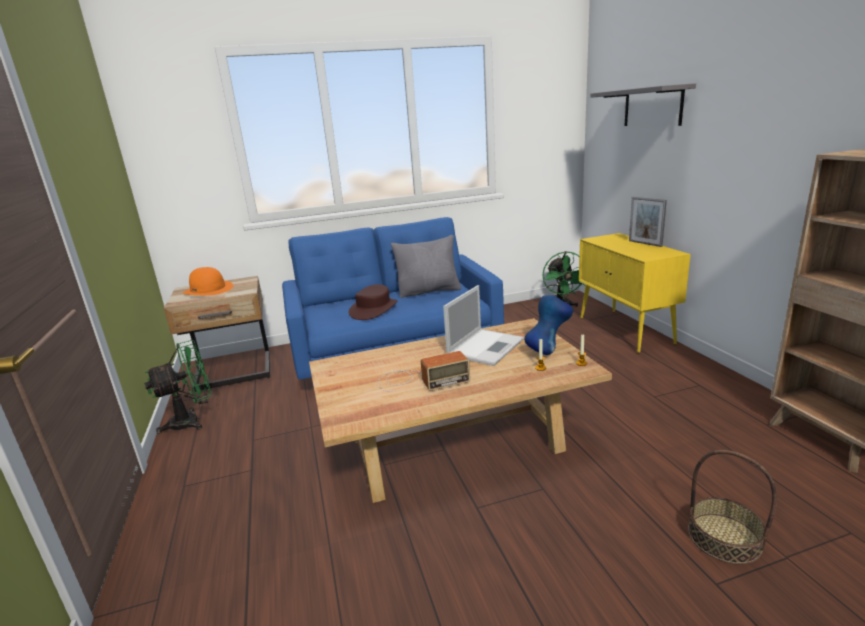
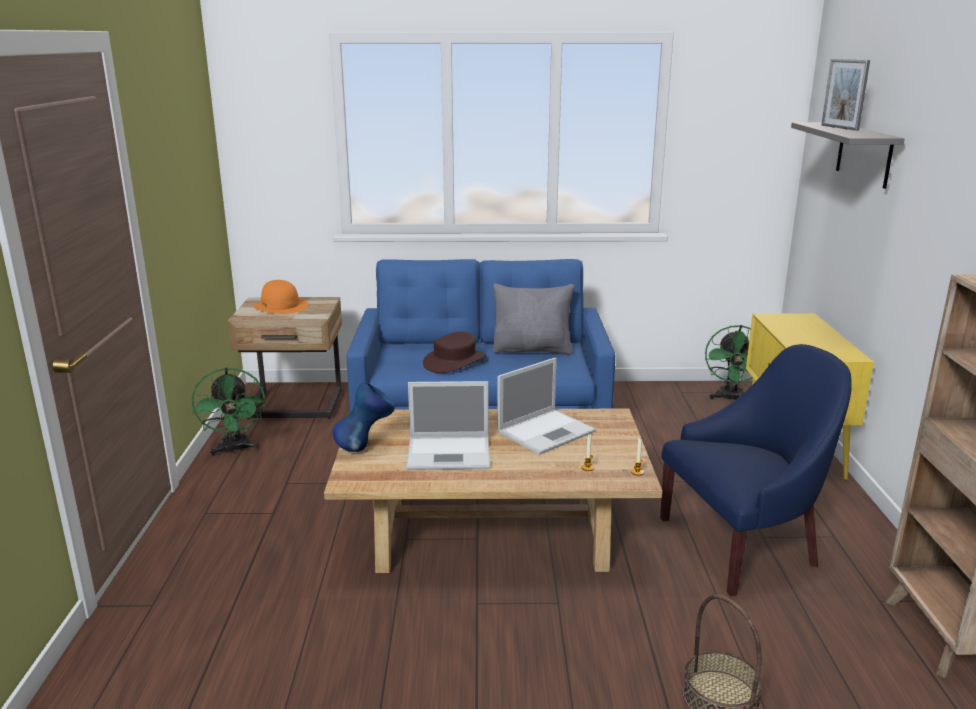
camera: 15 degrees right, 0 degrees up
green fan [144,340,212,434] -> green fan turned 90 degrees clockwise [192,367,265,456]
radio [378,351,470,391] -> laptop [406,381,490,470]
blue vase [524,295,573,355] -> blue vase moved to [333,382,395,452]
picture frame [629,197,667,247] -> picture frame moved to [821,59,870,131]
none -> blue armchair [660,344,852,596]

